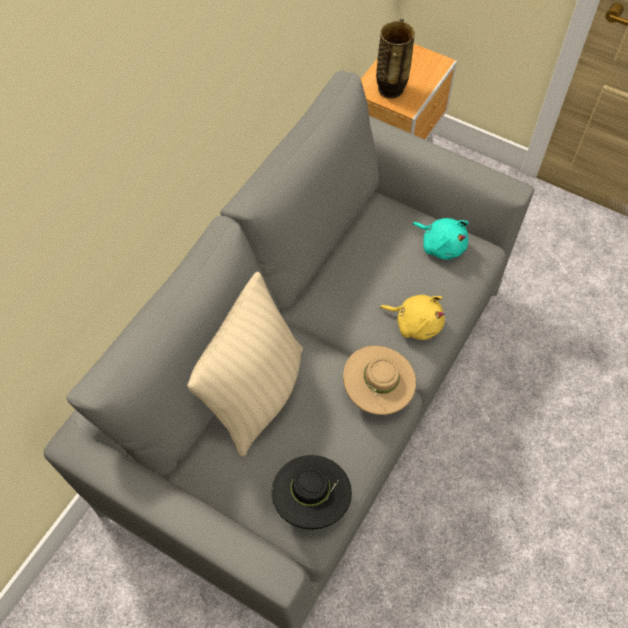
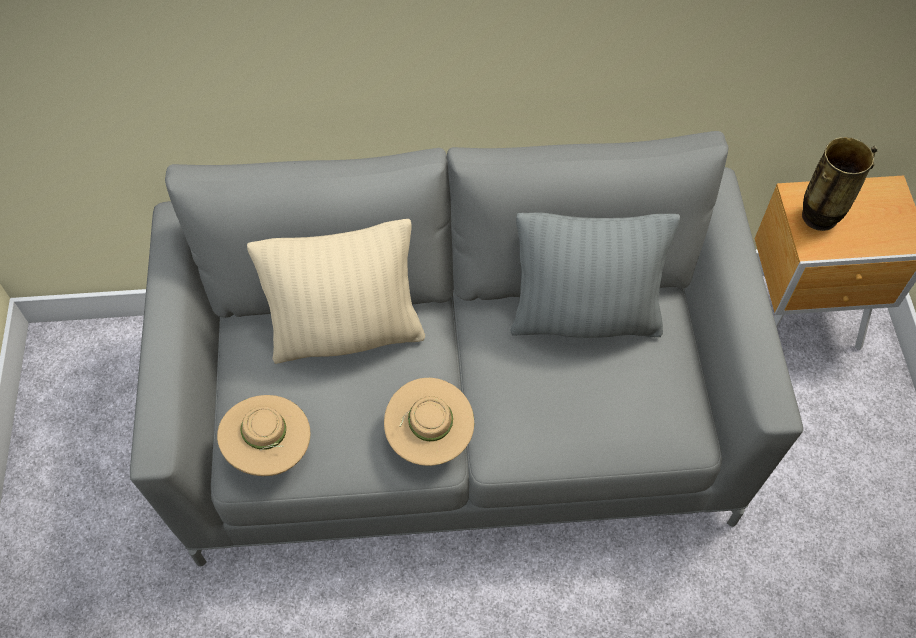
camera: 55 degrees right, 0 degrees up
black hat [272,455,352,530] -> beige hat [217,395,311,476]
yellow plush toy [380,295,445,340] -> none
turquoise plush toy [413,218,469,260] -> none
none -> grey pillow [510,213,680,338]

